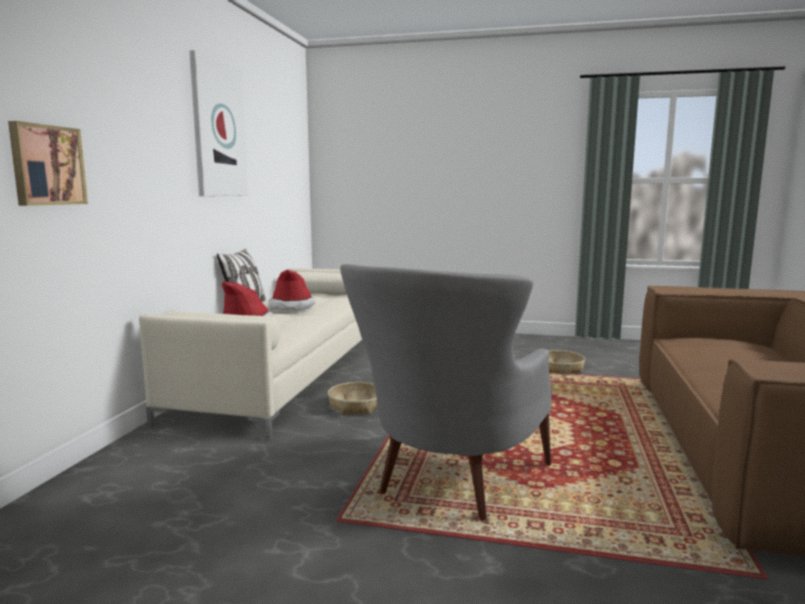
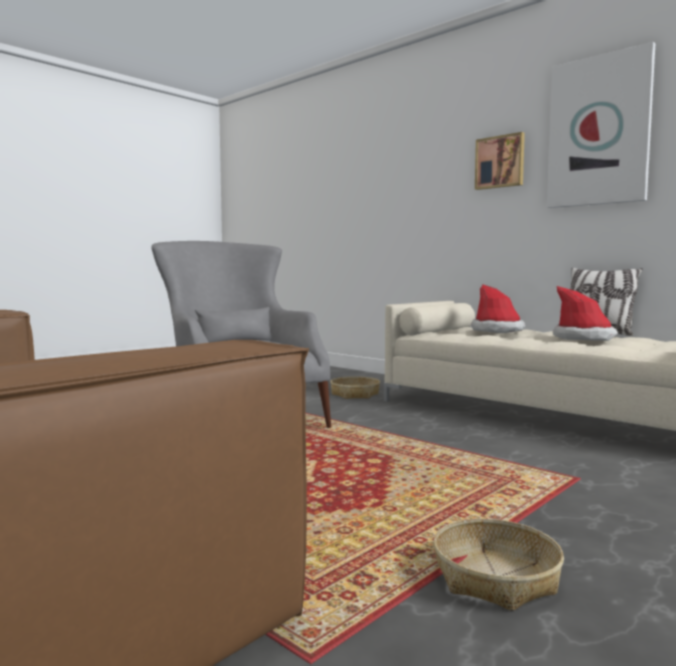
camera: 120 degrees right, 5 degrees down
picture [8,121,88,206] -> picture moved to [475,132,525,190]
basket [328,382,377,415] -> basket moved to [330,376,380,399]

